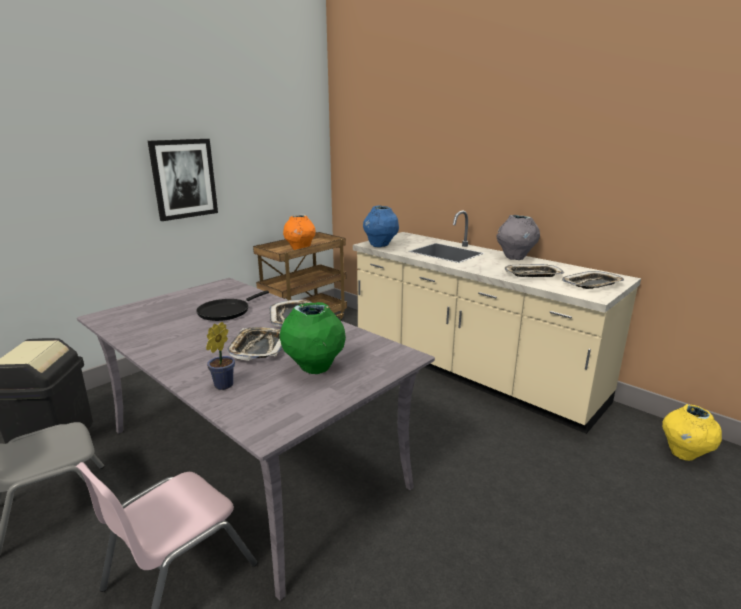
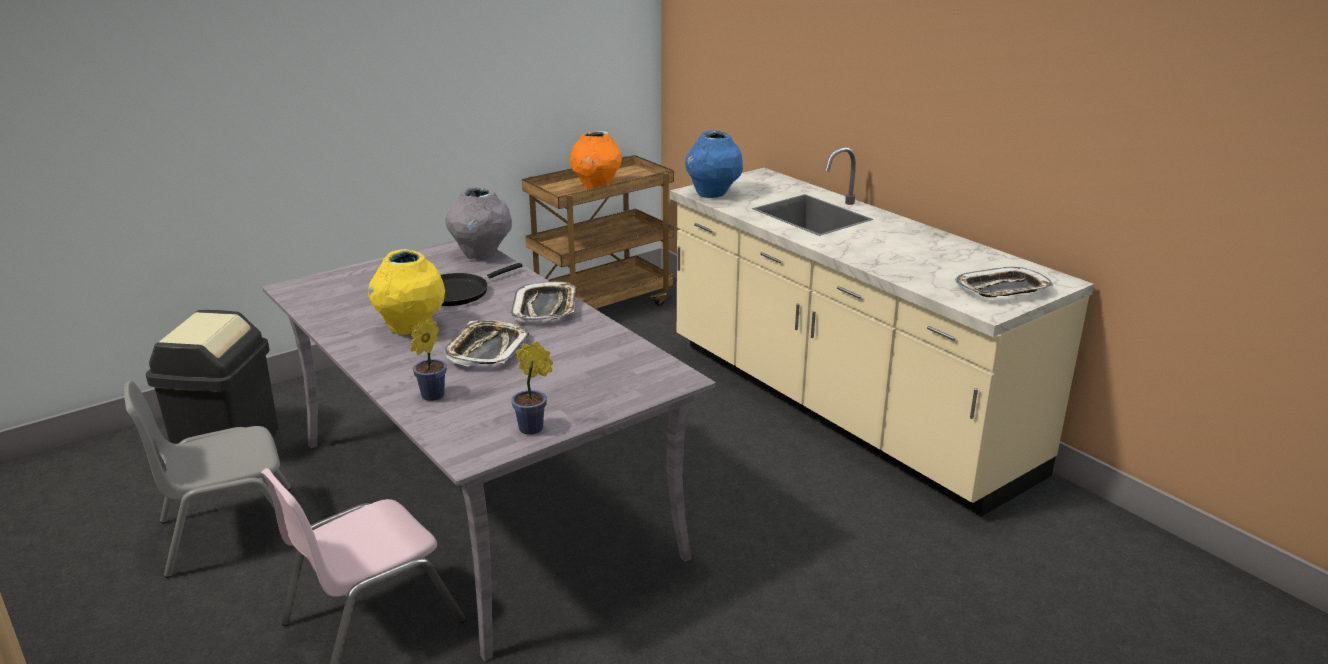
camera: 10 degrees right, 5 degrees up
picture [148,139,218,221] -> none
green vase [280,302,346,374] -> none
grey vase [497,215,540,260] -> grey vase moved to [445,187,512,261]
tray [505,264,564,277] -> none
yellow vase [662,404,722,461] -> yellow vase moved to [368,249,445,335]
none -> potted plant [511,341,553,435]

